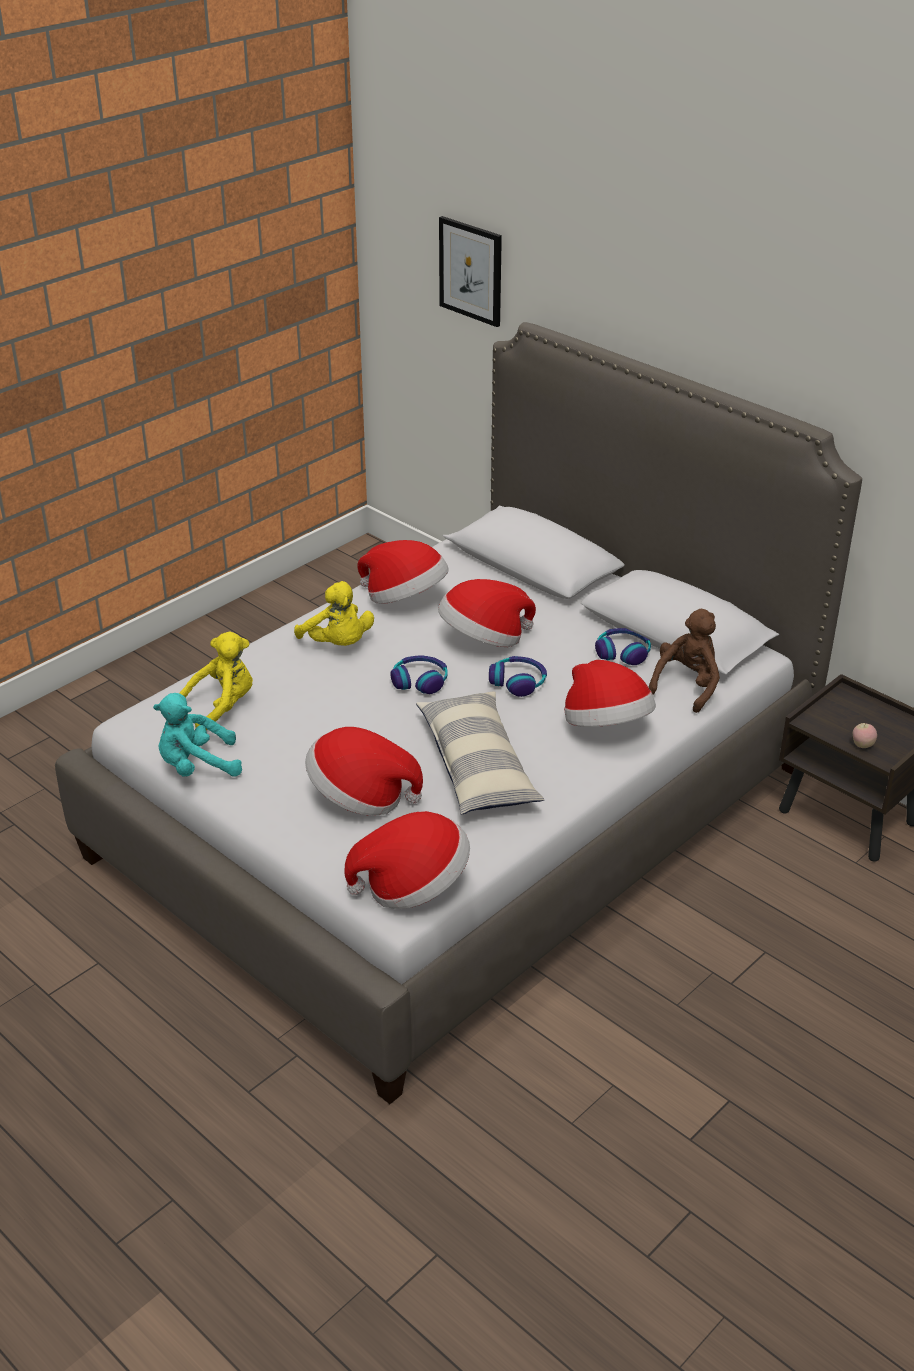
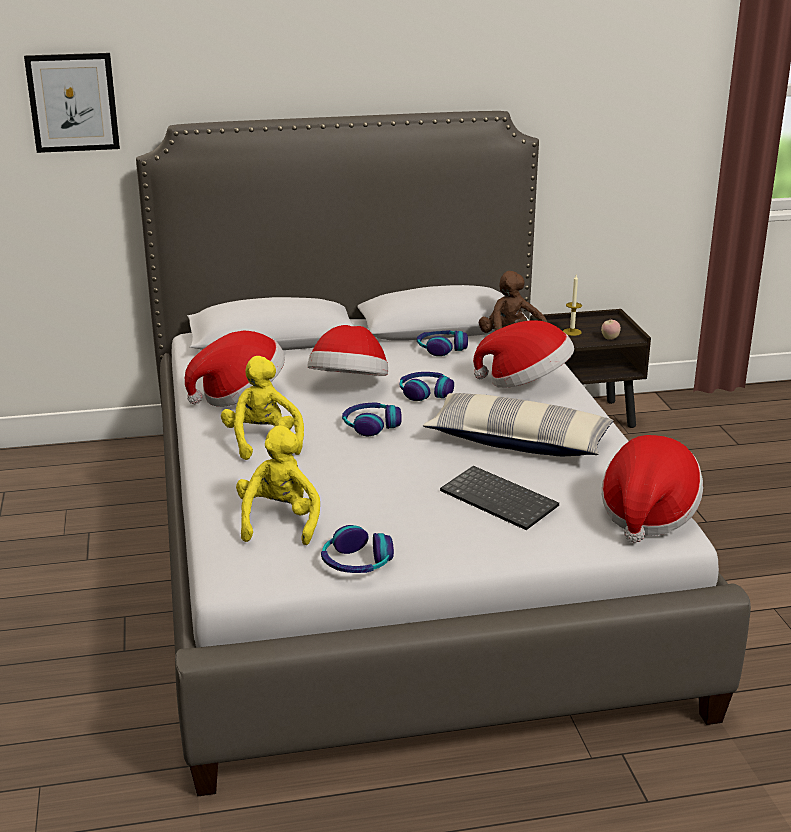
camera: 55 degrees left, 10 degrees down
turquoise plush toy [153,693,242,777] -> headphones [321,525,394,573]
yellow plush toy [294,581,374,646] -> yellow plush toy turned 105 degrees counterclockwise [221,356,304,460]
hat [305,727,423,816] -> keyboard [440,466,559,530]
none -> candle [563,275,582,336]

